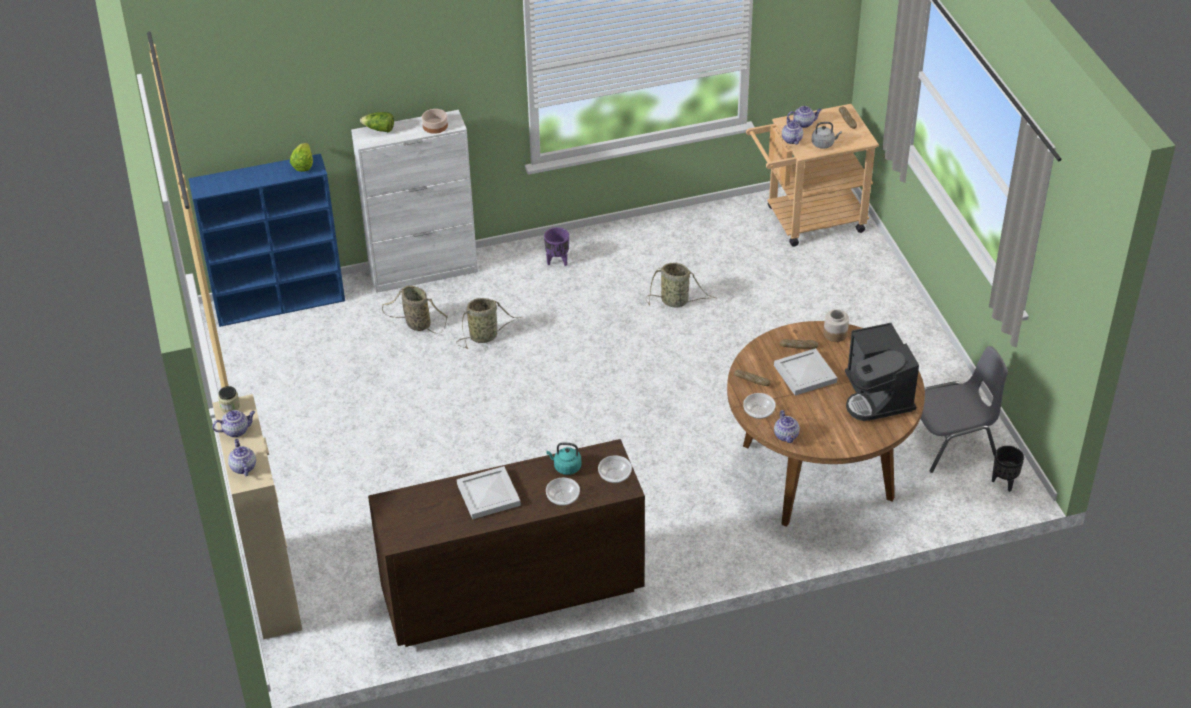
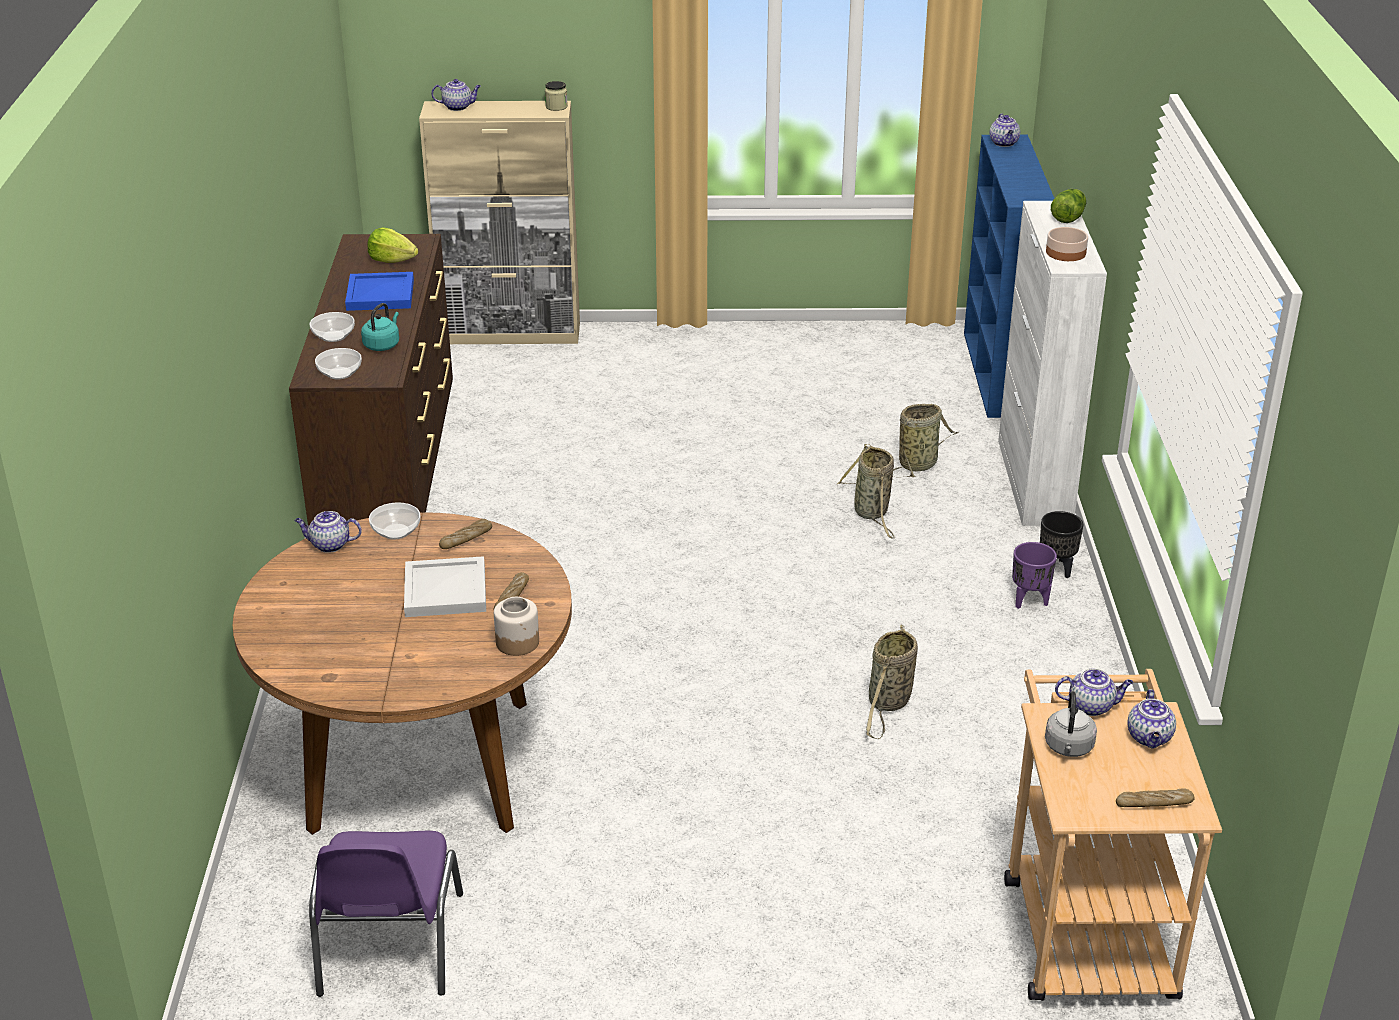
camera: 105 degrees right, 10 degrees down
teapot [212,410,255,437] -> teapot moved to [990,113,1020,147]
lettuce [290,143,313,172] -> lettuce moved to [367,227,418,263]
white tray [457,466,521,519] -> blue tray [345,272,414,311]
coffee machine [845,323,919,421] -> none
grey chair [921,346,1008,473] -> purple chair [309,831,463,997]
black planter [992,446,1024,492] -> black planter moved to [1040,511,1083,578]

